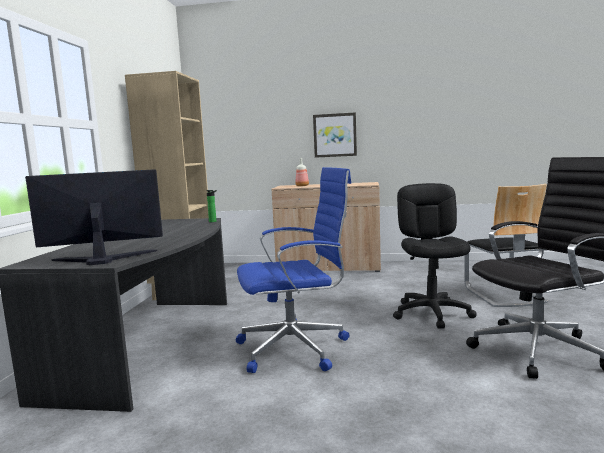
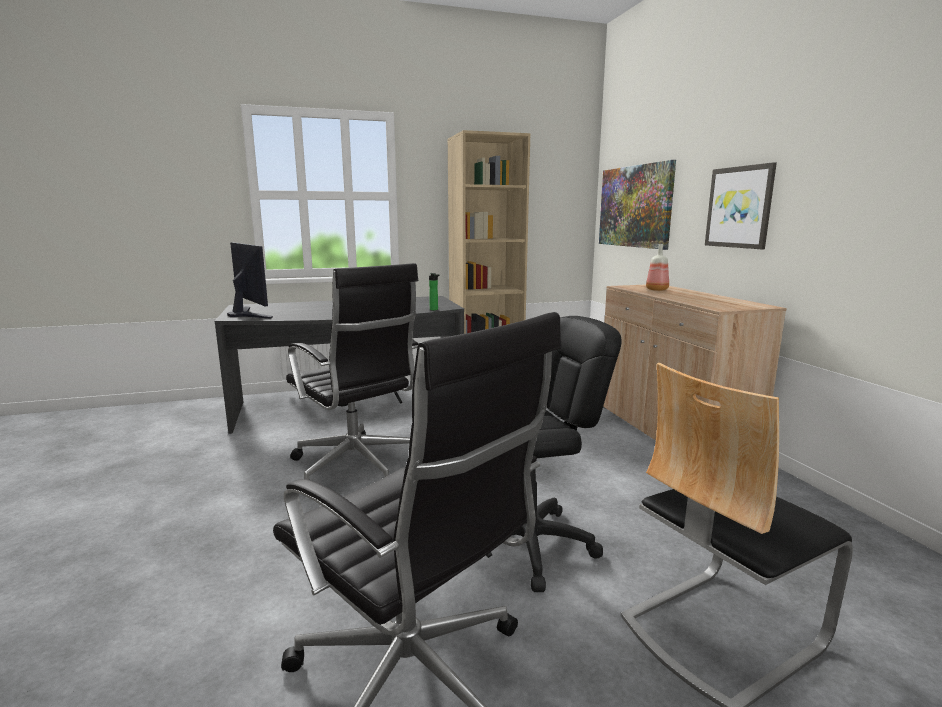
camera: 65 degrees right, 5 degrees up
blue office chair [236,167,351,373] -> black office chair [286,263,418,480]
none -> picture [599,160,676,250]

